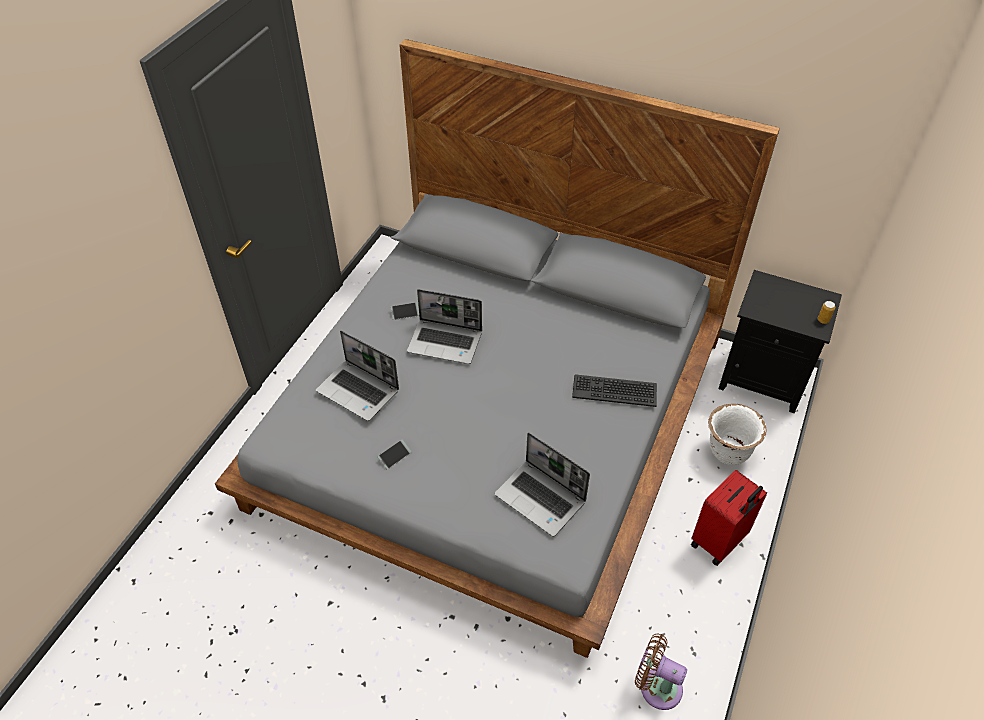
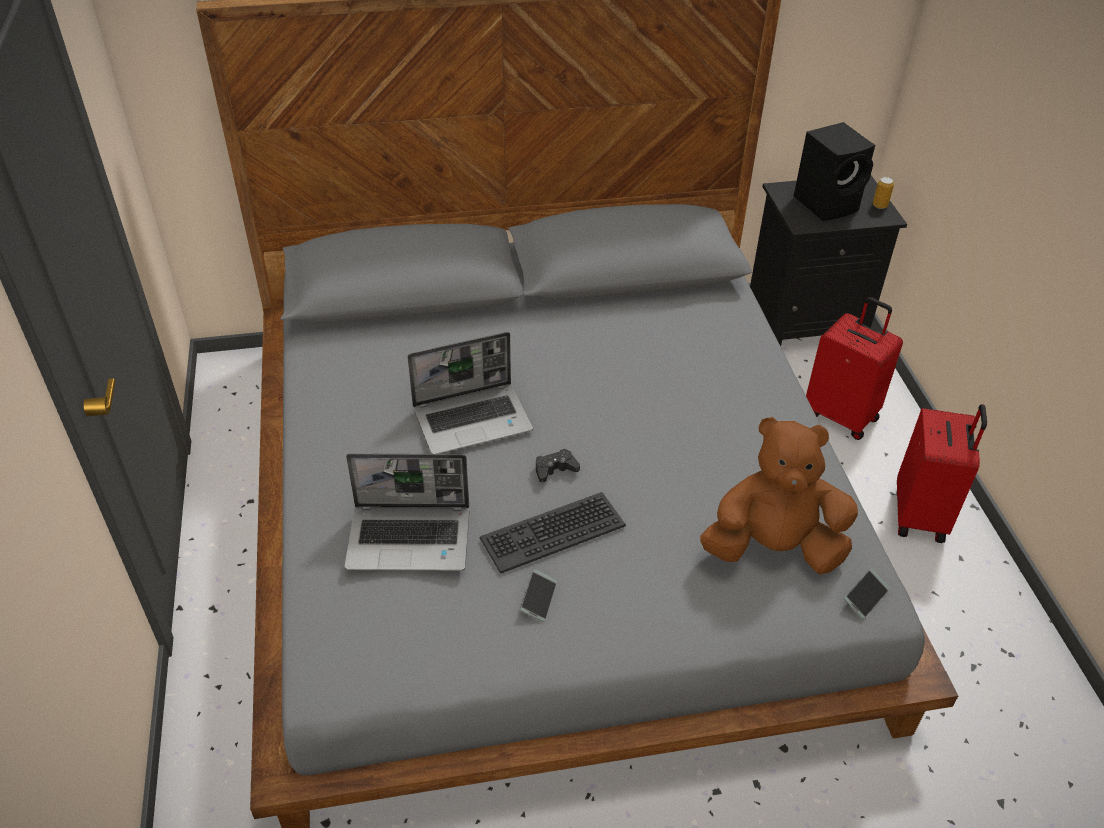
camera: 35 degrees left, 5 degrees down
phone [391,302,419,320] -> phone moved to [844,568,890,619]
laptop [495,432,590,537] -> brown plush toy [700,417,858,574]
keyboard [572,374,657,407] -> keyboard moved to [480,492,626,574]
brown fan [635,634,687,710] -> none
white planter [708,404,767,465] -> red suitcase [806,297,903,440]
none -> black game controller [536,449,580,482]
none -> black speaker [794,122,875,221]

